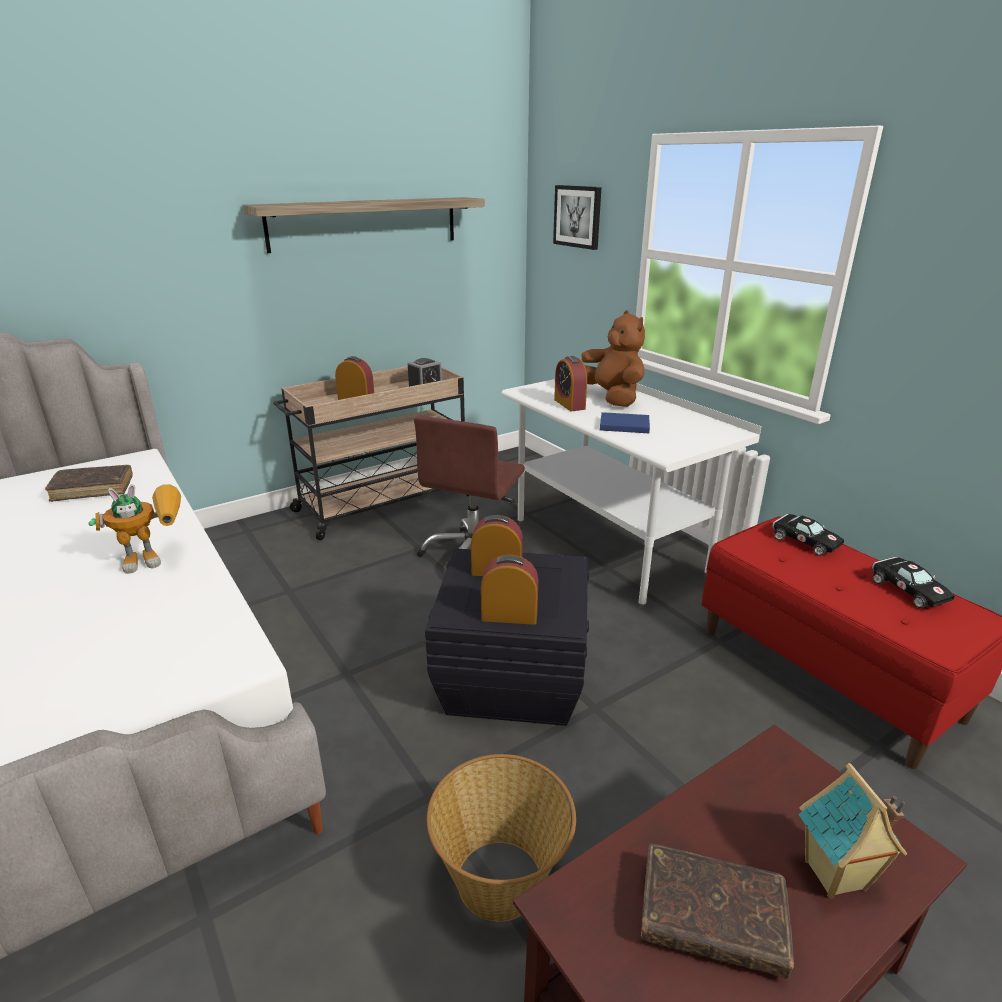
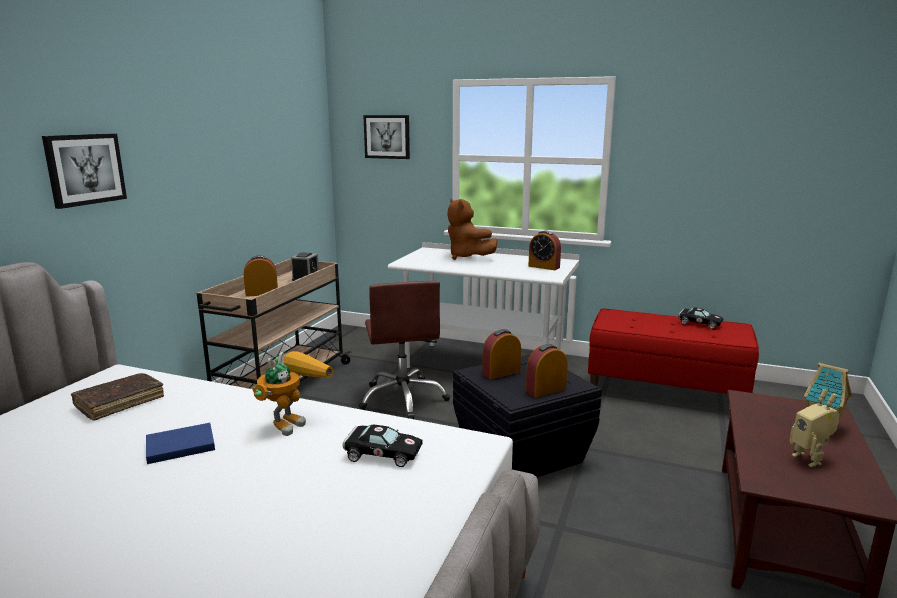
camera: 35 degrees left, 10 degrees down
shelf [242,197,485,253] -> none
basket [427,754,576,922] -> none
alarm clock [554,356,587,411] -> alarm clock moved to [528,230,561,270]
brown plush toy [582,310,645,407] -> brown plush toy turned 150 degrees counterclockwise [447,199,498,260]
blue book [600,412,650,433] -> blue book moved to [146,423,215,464]
brown book [641,844,794,979] -> toy robot [790,389,840,467]
black toy car [772,514,844,556] -> black toy car moved to [343,424,422,467]
none -> picture [42,134,127,209]

